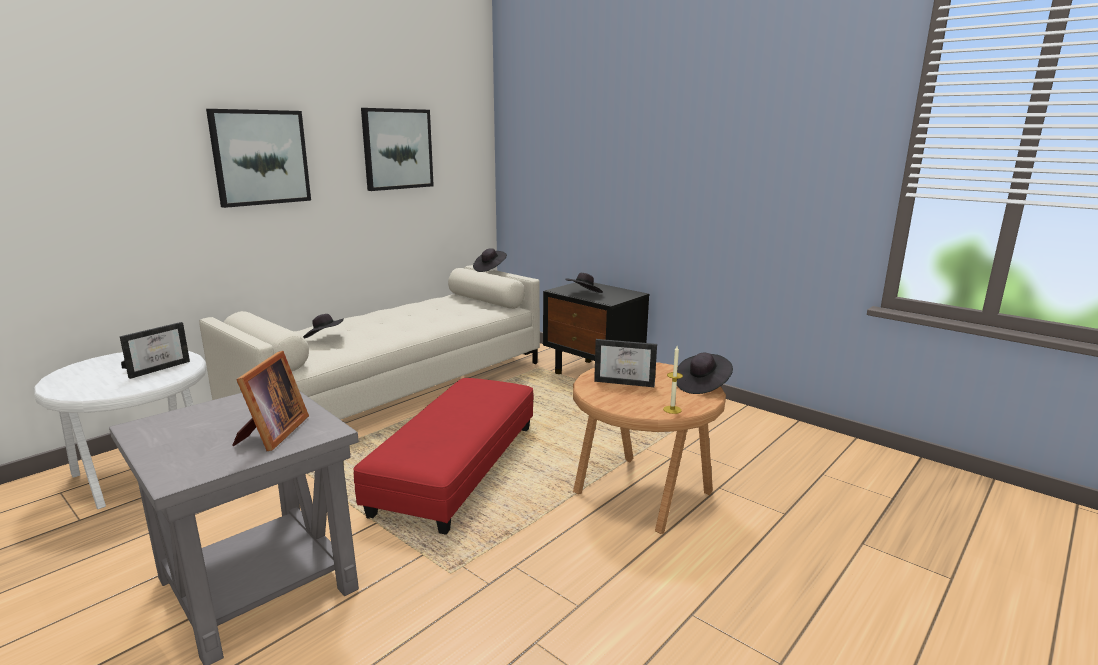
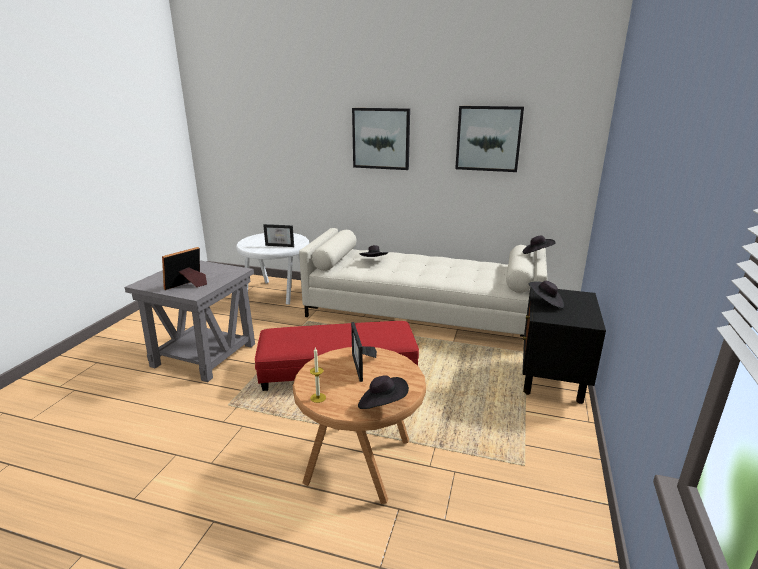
camera: 65 degrees right, 5 degrees up
picture frame [232,351,309,451] -> picture frame turned 150 degrees clockwise [162,247,207,290]

